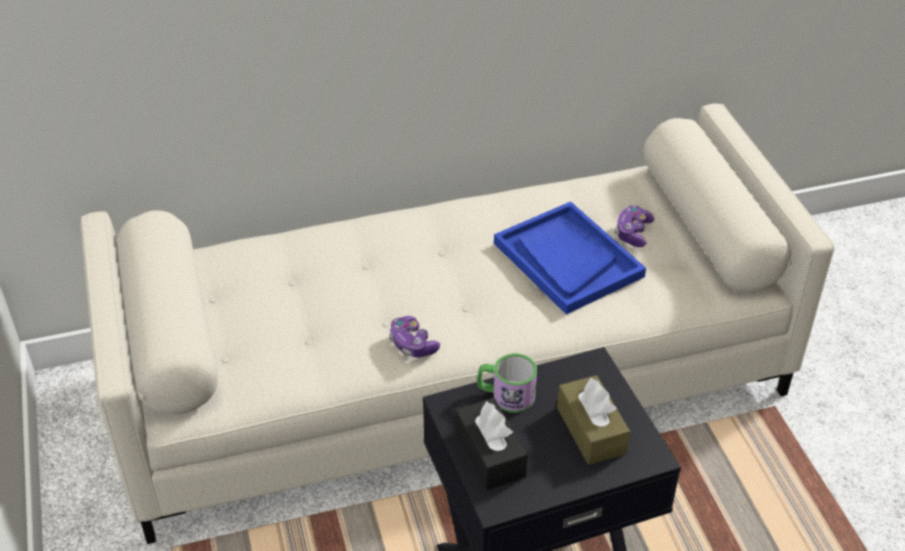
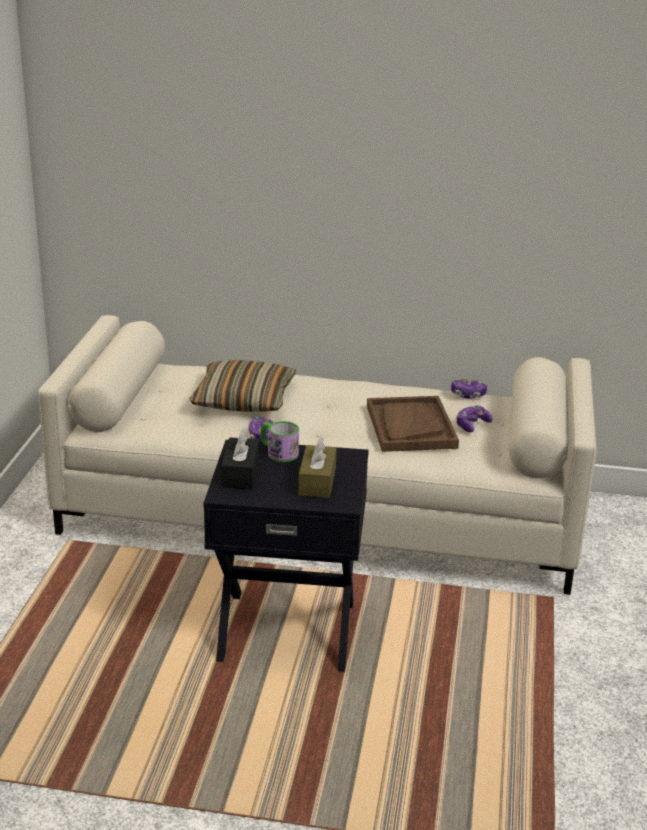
camera: 25 degrees right, 15 degrees down
blue tray [494,201,646,314] -> brown tray [367,396,459,452]
none -> pillow [189,360,296,412]
none -> game controller [451,378,487,399]

